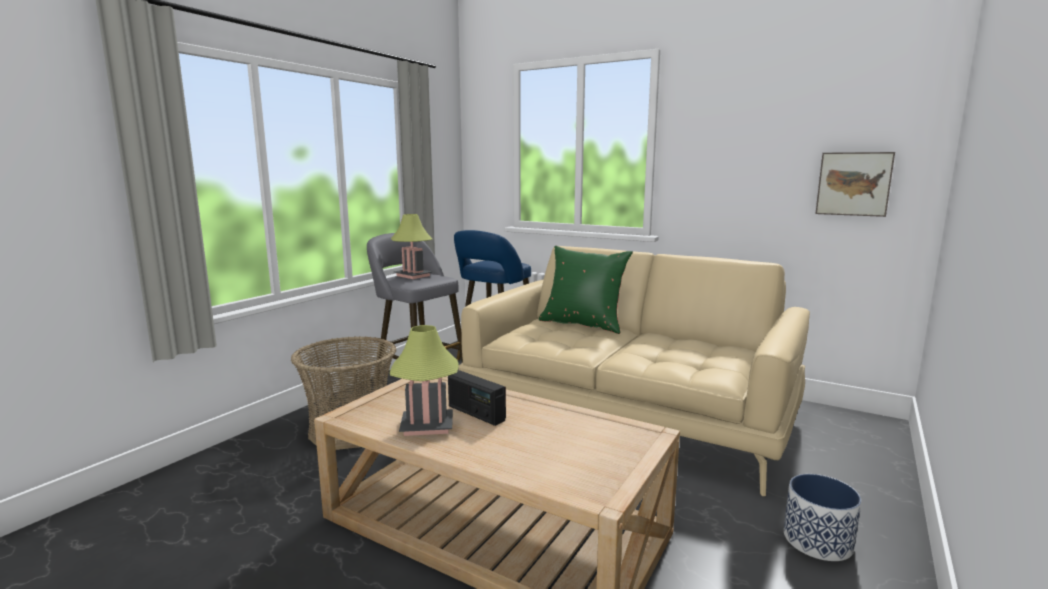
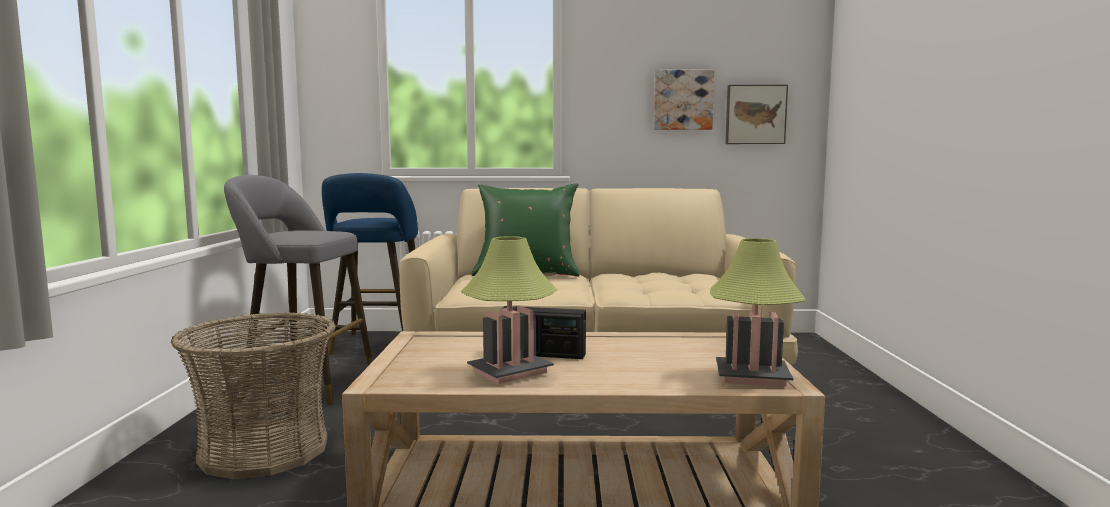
camera: 30 degrees left, 5 degrees down
table lamp [391,214,433,279] -> table lamp moved to [710,238,806,387]
planter [784,474,862,561] -> none
none -> picture [654,70,714,130]

